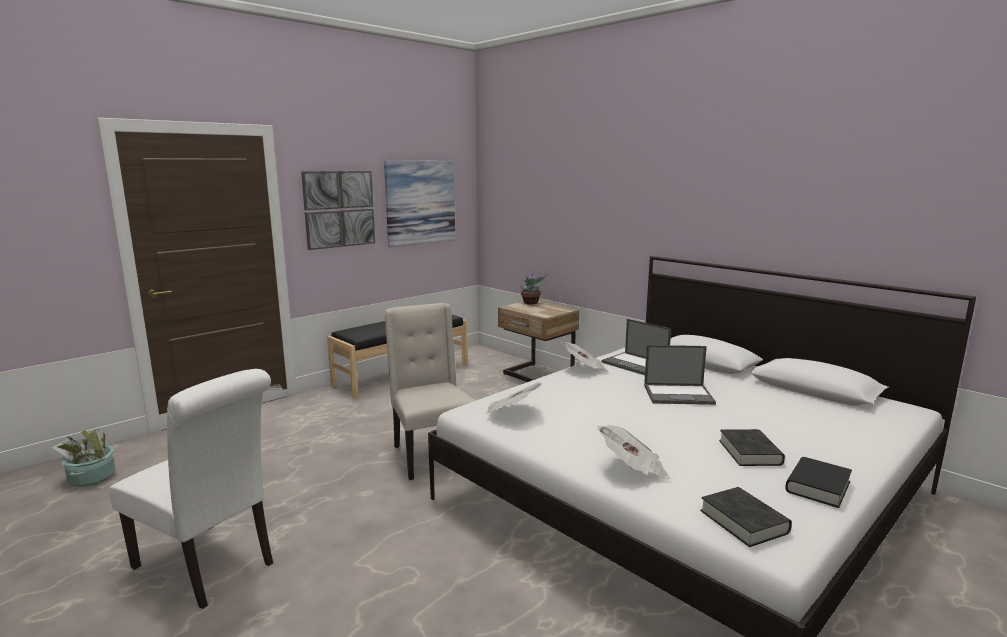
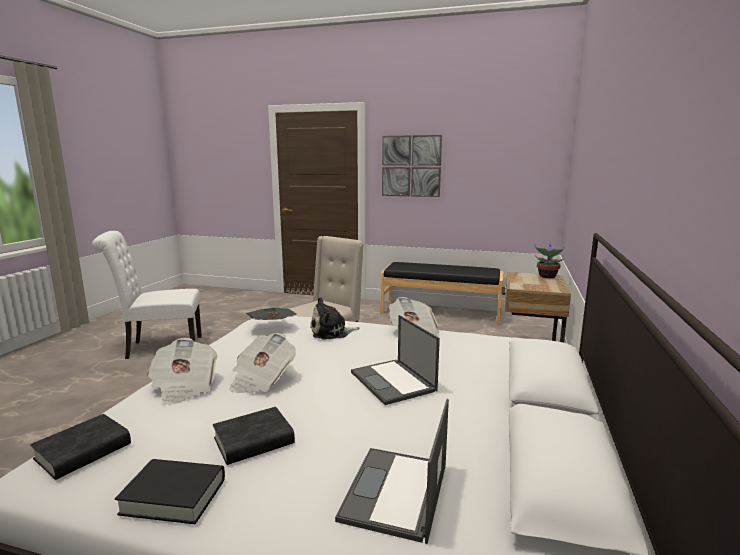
camera: 60 degrees right, 0 degrees up
potted plant [51,429,116,487] -> none
white chair [109,369,273,609] -> white chair turned 75 degrees clockwise [92,231,202,359]
picture [384,161,455,248] -> none
laptop [602,319,671,375] -> laptop moved to [335,399,449,544]
none -> newspaper [229,333,296,393]
none -> plush toy [310,297,360,340]

